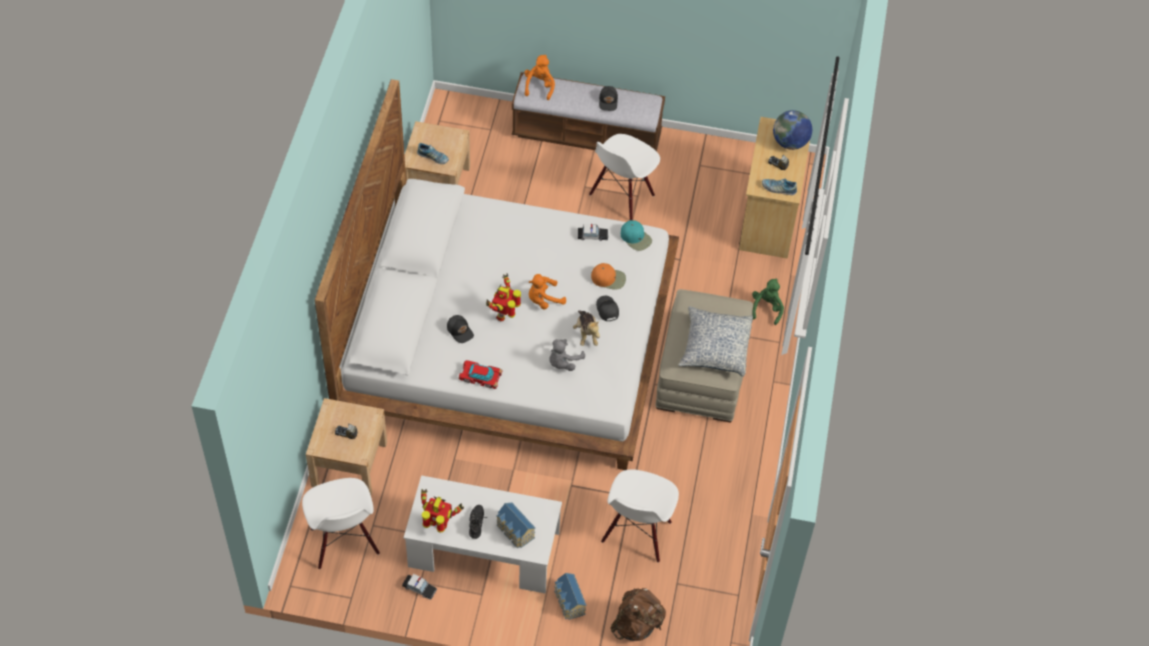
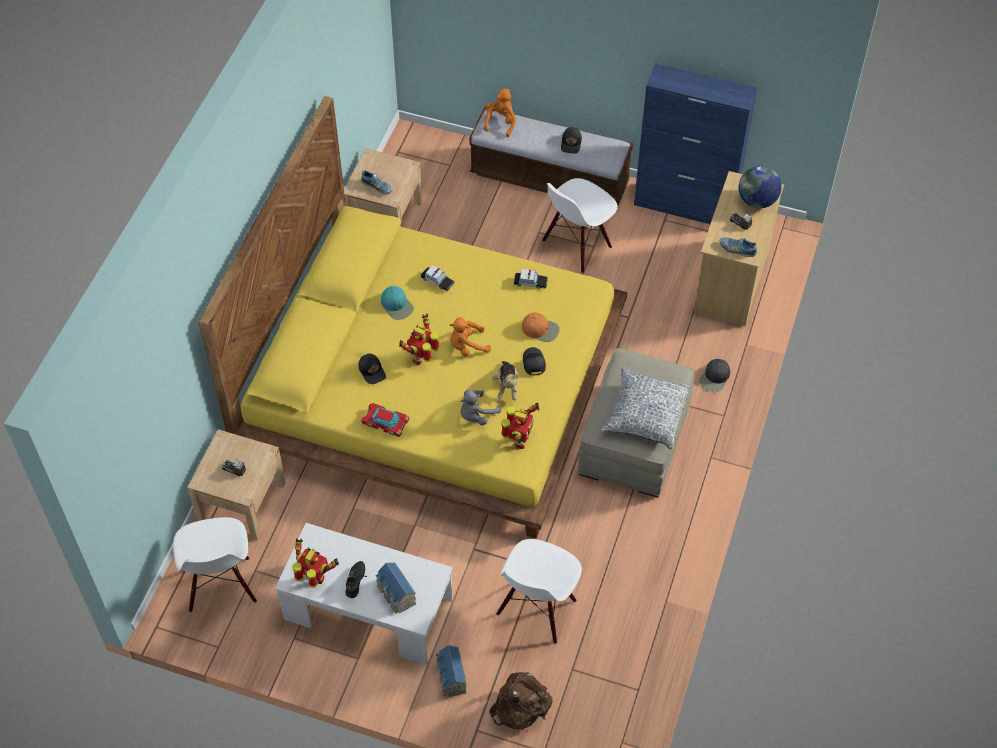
camera: 10 degrees right, 0 degrees up
white bed [315,79,679,470] -> yellow bed [199,96,628,539]
toy car [402,574,437,600] -> toy car moved to [421,265,455,291]
turquoise cap [621,220,652,251] -> turquoise cap moved to [381,286,414,320]
green plush toy [752,278,784,325] -> black cap [699,359,730,392]
none -> toy robot [501,403,539,449]
none -> blue cabinet [634,63,757,224]

